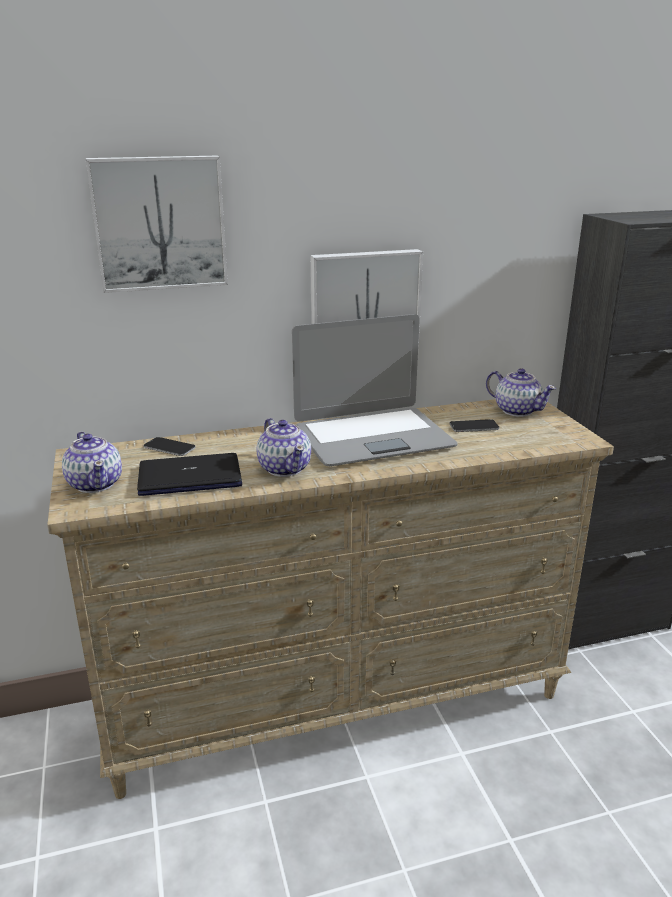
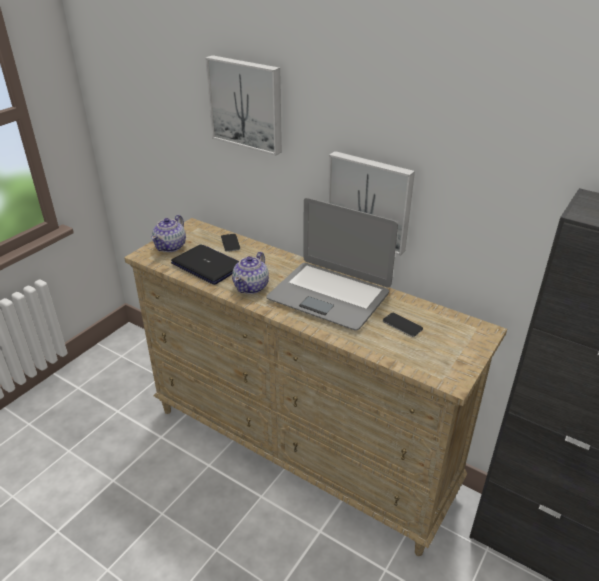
camera: 50 degrees right, 10 degrees up
teapot [486,368,556,417] -> none

